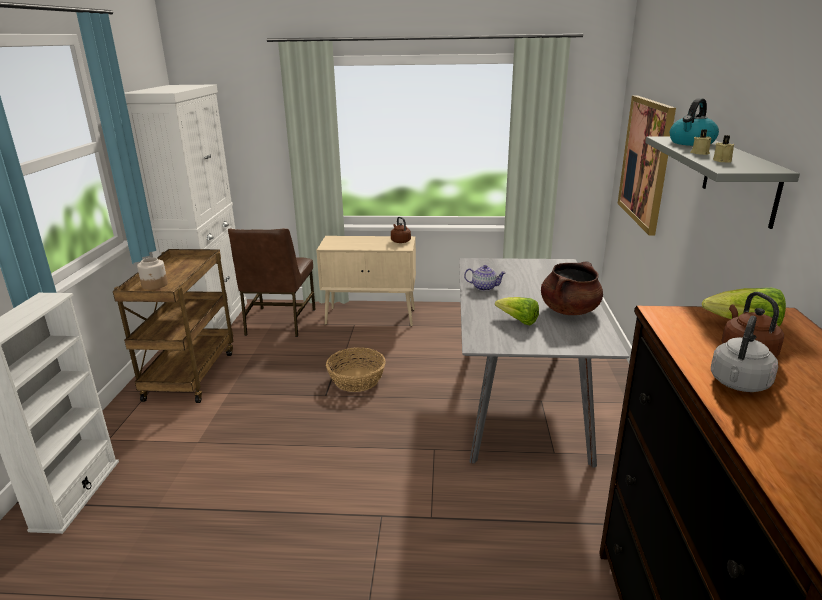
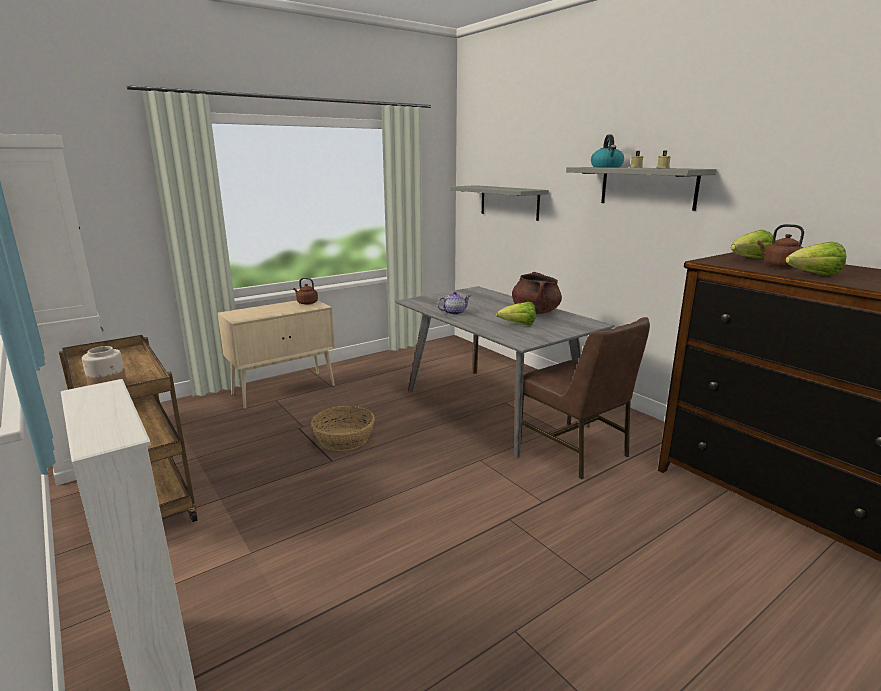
camera: 40 degrees left, 5 degrees down
brown chair [228,228,316,337] -> brown chair moved to [521,317,650,479]
picture [618,96,676,236] -> grey shelf [450,185,549,221]
grey kettle [711,316,778,392] -> lettuce [785,242,846,275]

